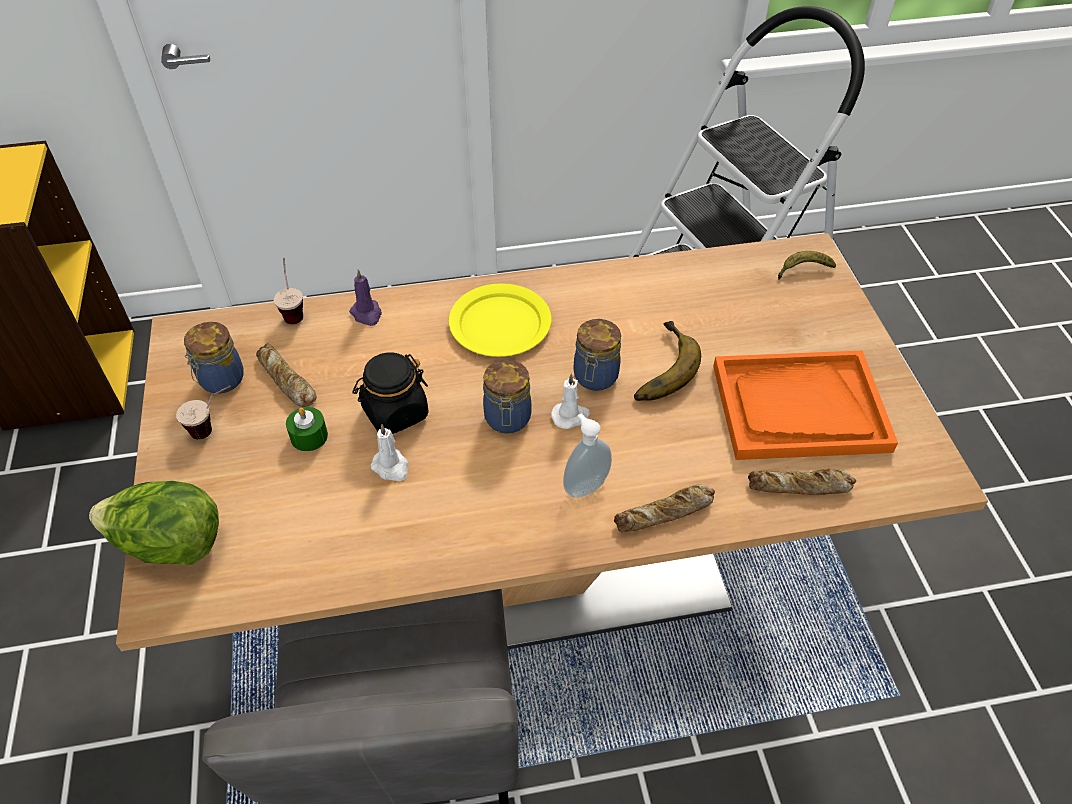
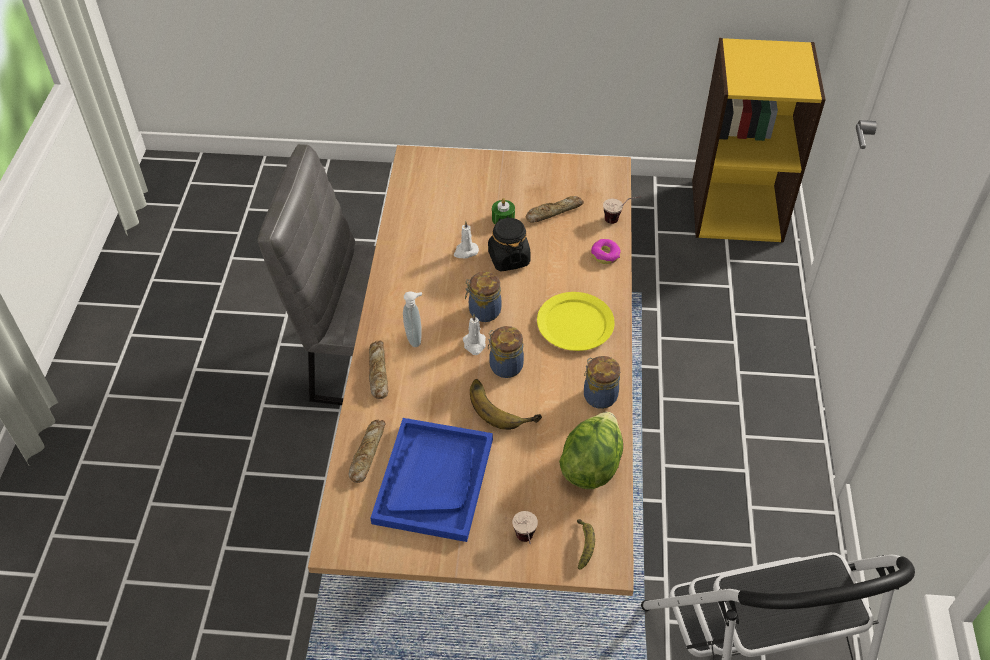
camera: 105 degrees right, 0 degrees up
lettuce [89,481,219,565] -> lettuce moved to [559,412,623,489]
cup [176,385,231,440] -> cup moved to [512,511,538,544]
jar [184,322,244,394] -> jar moved to [584,356,620,409]
purple candle [349,269,382,326] -> donut [591,239,621,264]
orange tray [713,350,898,460] -> blue tray [371,418,493,542]

